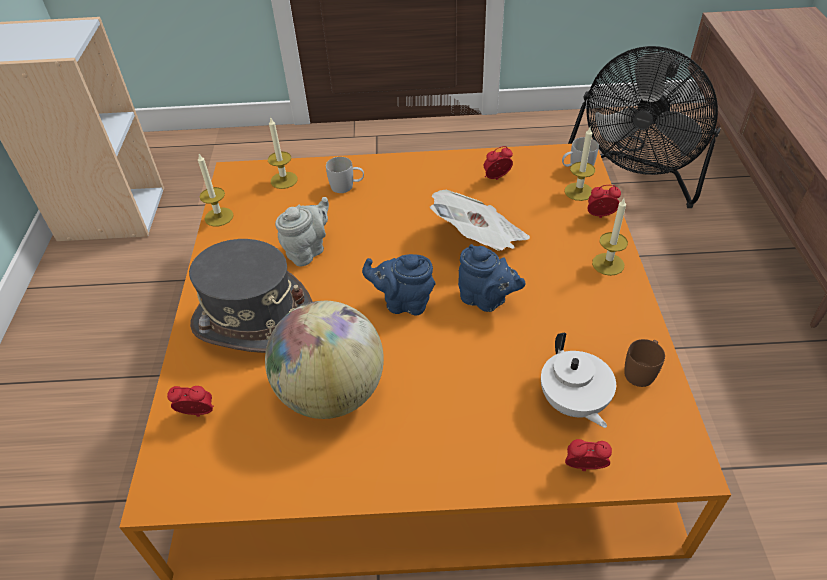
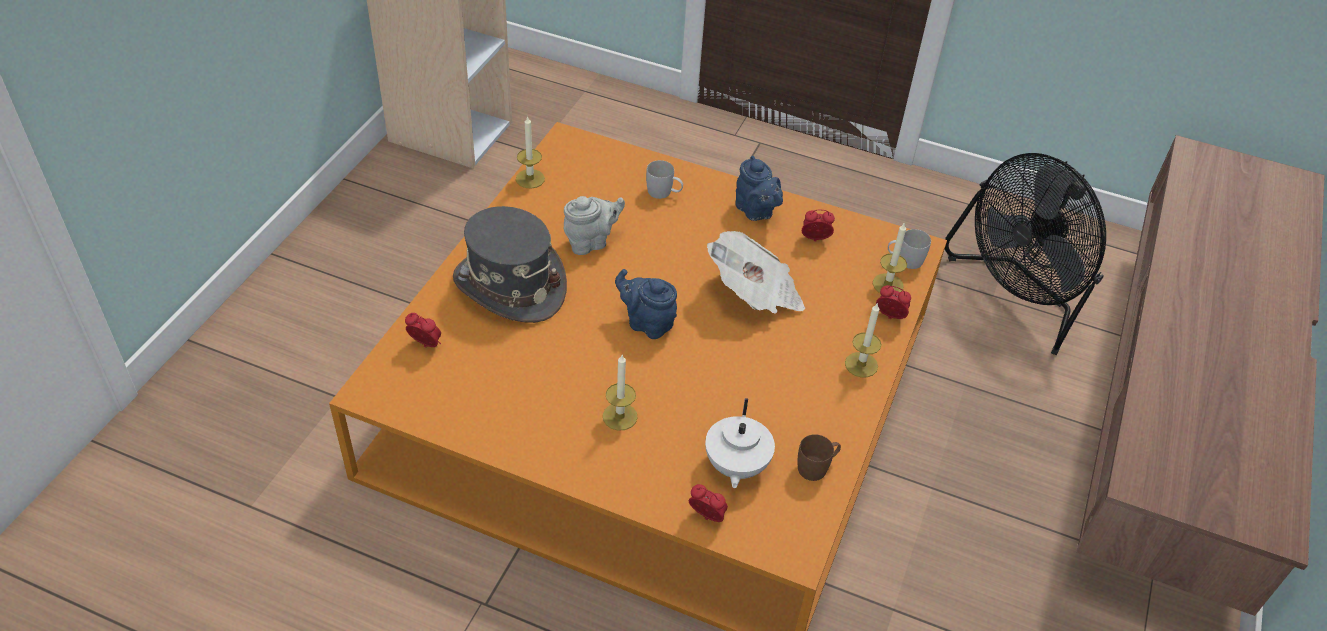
camera: 20 degrees right, 0 degrees up
globe [265,301,384,419] -> none
candle [268,117,298,189] -> candle moved to [603,355,637,430]
blue teapot [458,244,526,312] -> blue teapot moved to [735,156,783,221]

